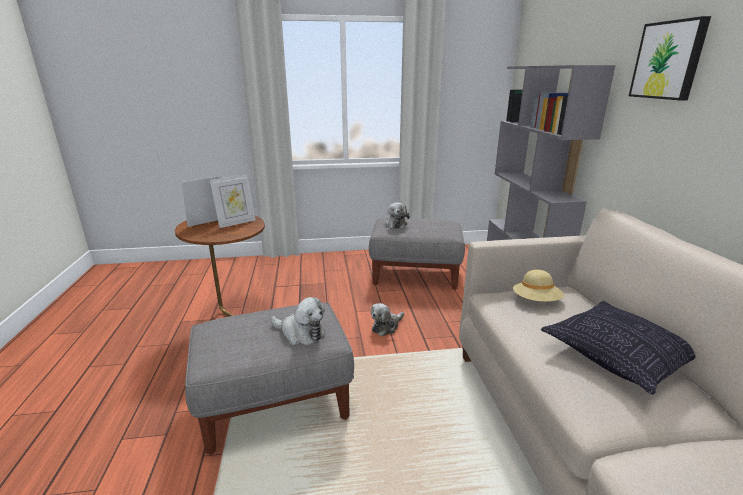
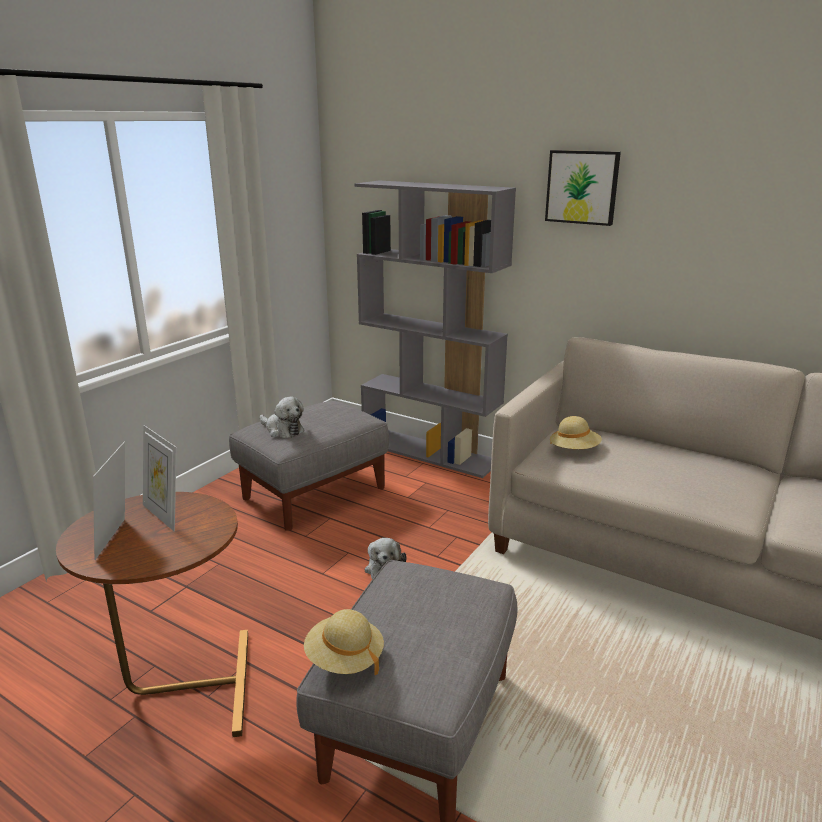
camera: 50 degrees left, 0 degrees up
picture frame [210,174,256,228] -> picture frame turned 135 degrees clockwise [143,425,177,531]
plush toy [271,297,325,345] -> none
pillow [541,301,696,395] -> none
none -> beige hat [304,609,384,675]

